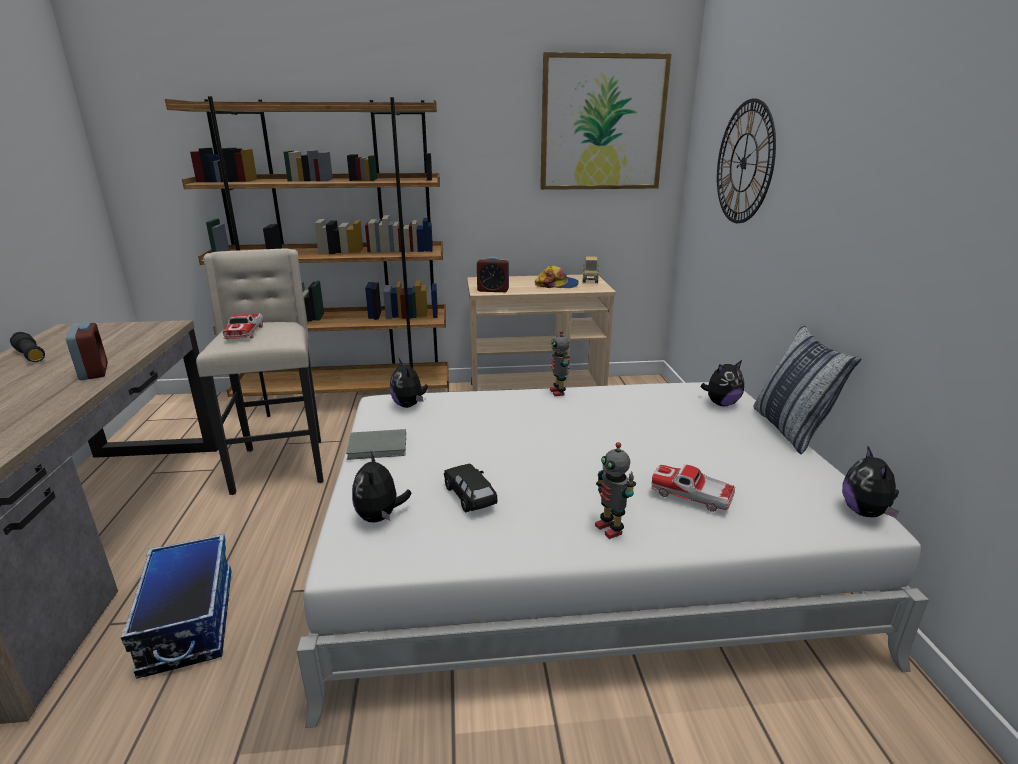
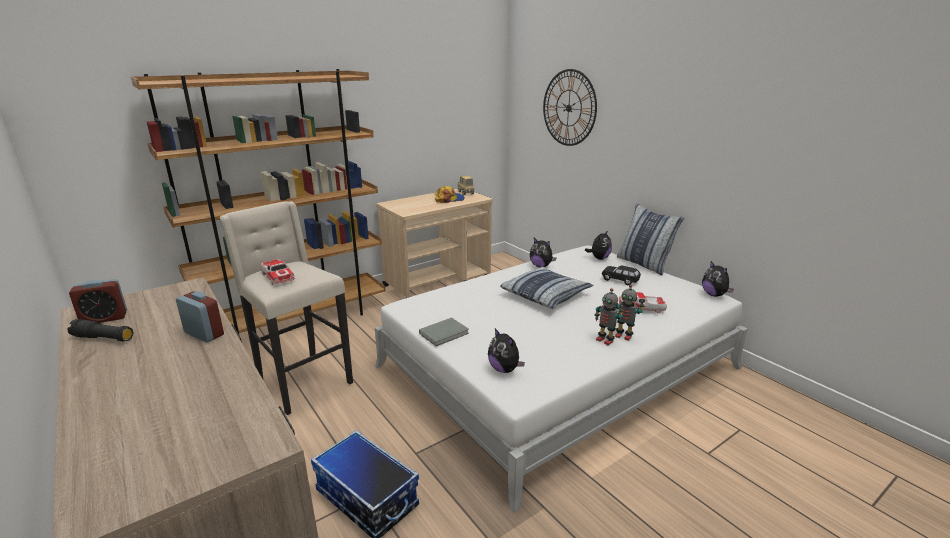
camera: 30 degrees left, 0 degrees up
plush toy [390,359,428,408] -> plush toy moved to [530,238,557,267]
black toy car [444,464,497,512] -> black toy car moved to [602,265,641,285]
alarm clock [477,257,509,292] -> alarm clock moved to [69,279,127,323]
picture [540,52,671,190] -> none
toy robot [550,330,570,396] -> toy robot moved to [595,288,624,345]
none -> pillow [500,266,593,309]

